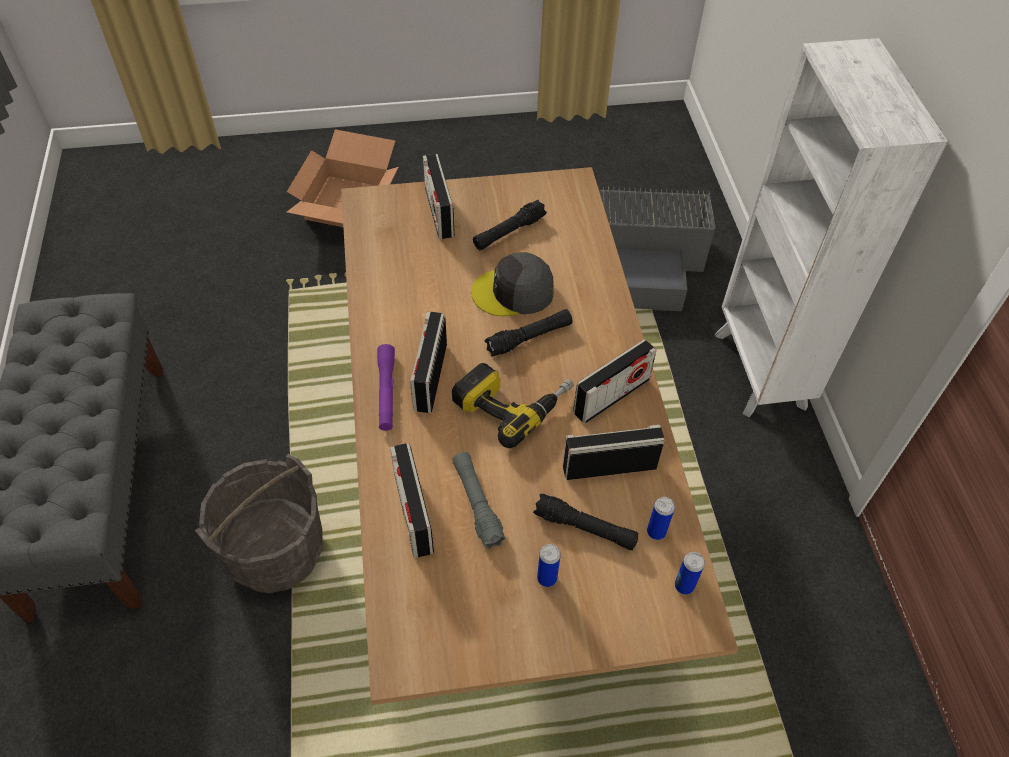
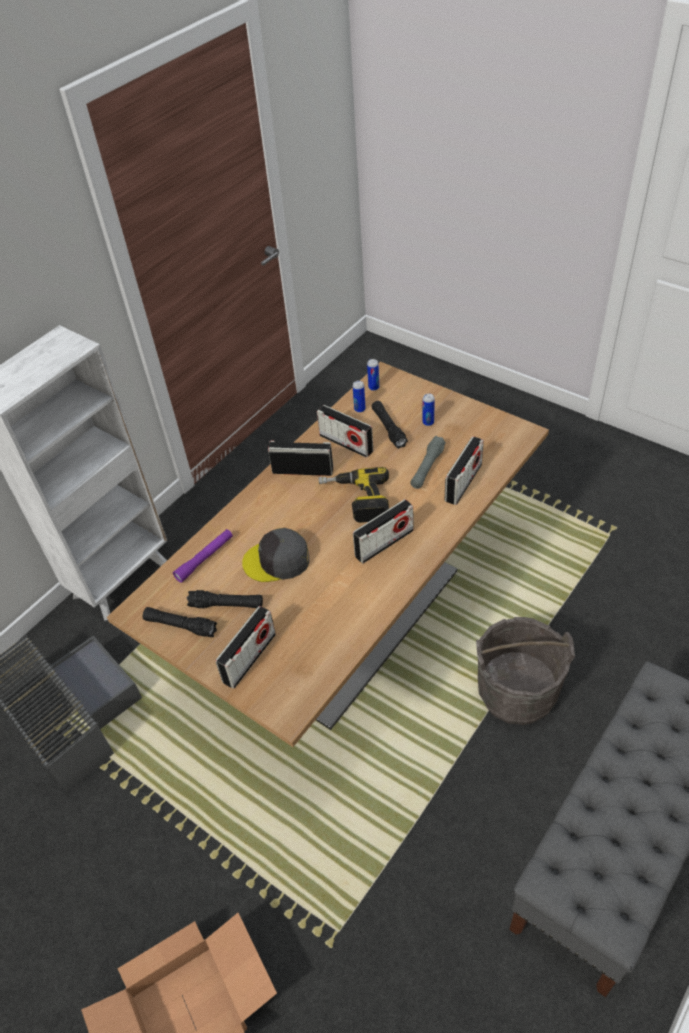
camera: 130 degrees left, 5 degrees down
purple flashlight [377,344,395,431] -> purple flashlight moved to [173,529,233,583]
grey cap [471,252,554,316] -> grey cap turned 135 degrees clockwise [242,528,309,582]
black flashlight [485,309,573,357] -> black flashlight moved to [143,607,217,637]

